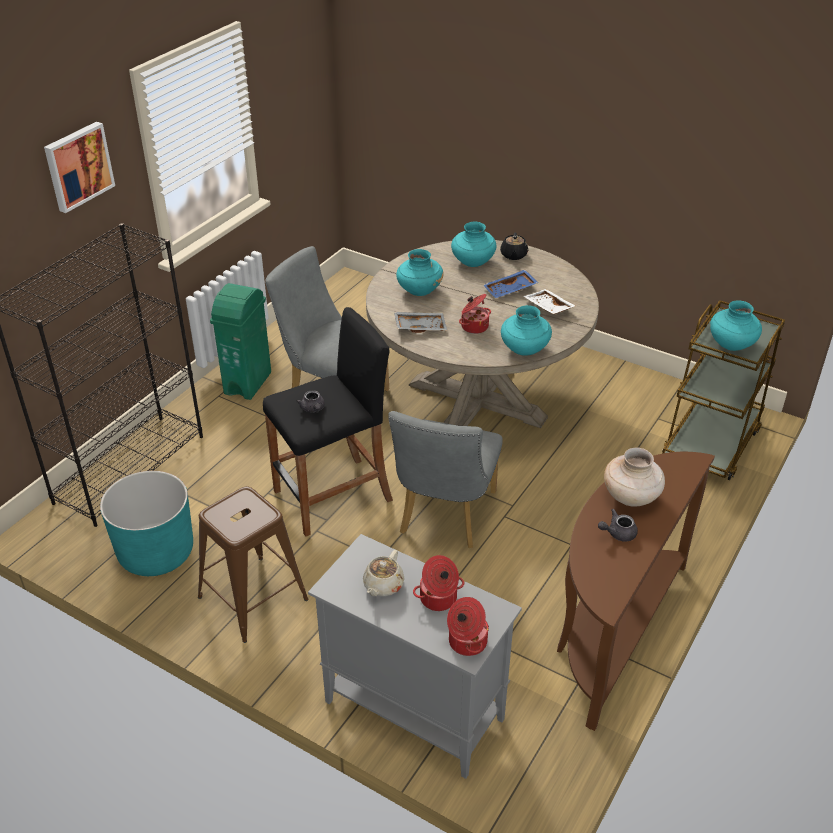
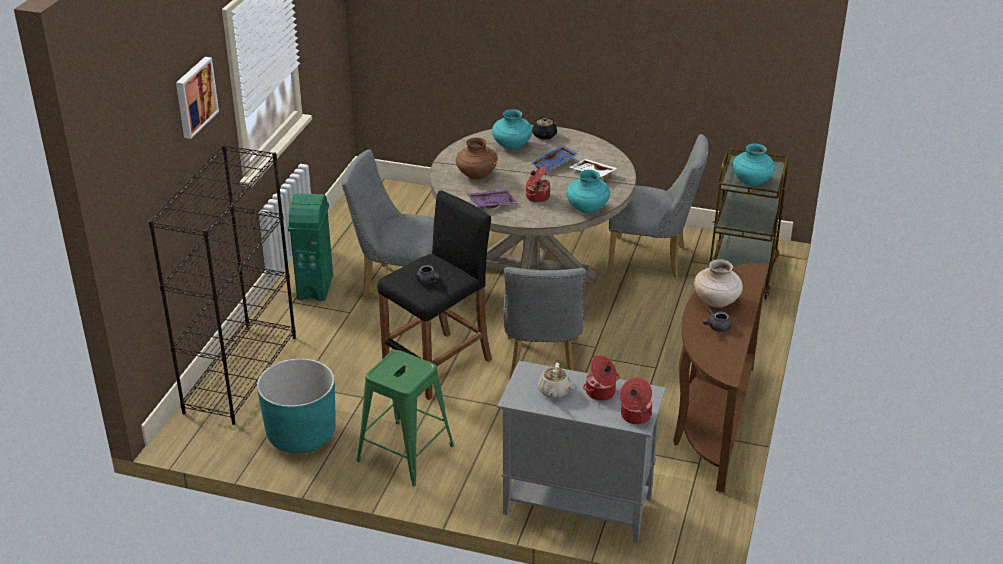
camera: 15 degrees left, 5 degrees down
brown stool [198,486,308,643] -> green stool [357,350,454,486]
grey tray [394,312,447,333] -> purple tray [467,190,517,209]
turquoise vase [396,249,444,296] -> brown vase [456,138,498,179]
none -> grey chair [608,134,709,277]

